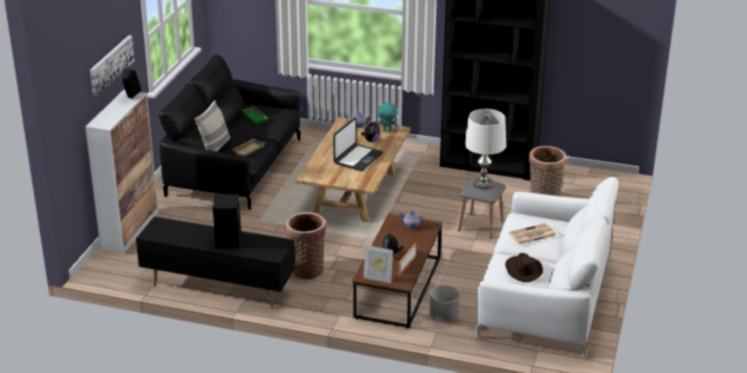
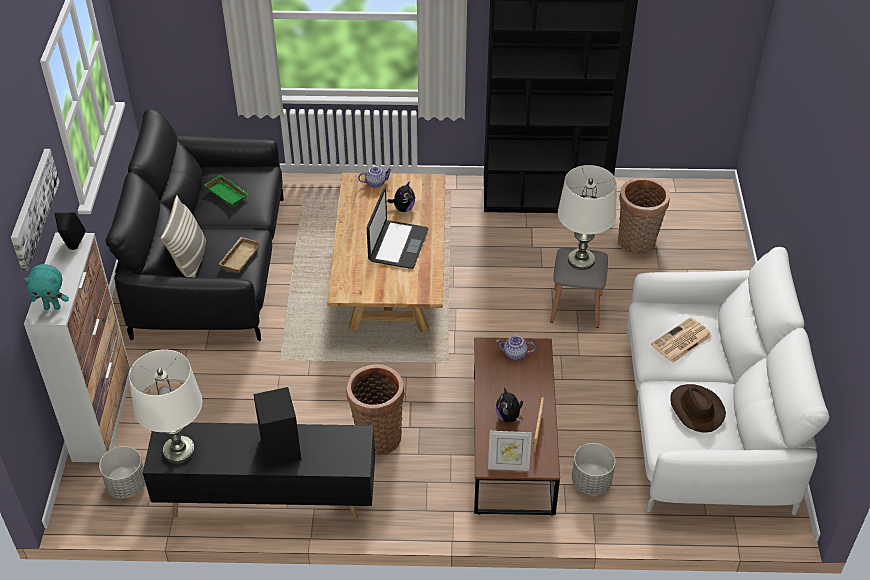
camera: 15 degrees left, 15 degrees up
turquoise plush toy [377,103,398,132] -> turquoise plush toy moved to [24,264,69,310]
none -> grey planter [99,446,146,499]
none -> white table lamp [129,349,203,464]

